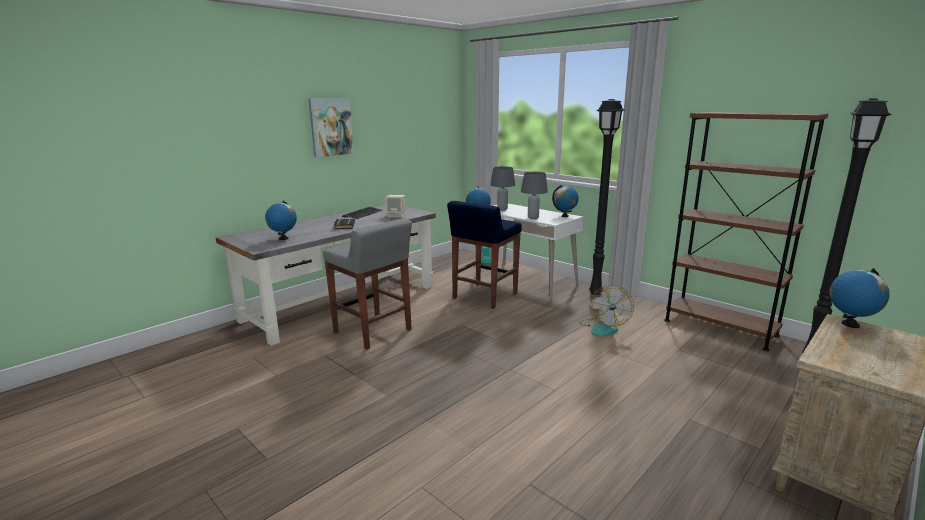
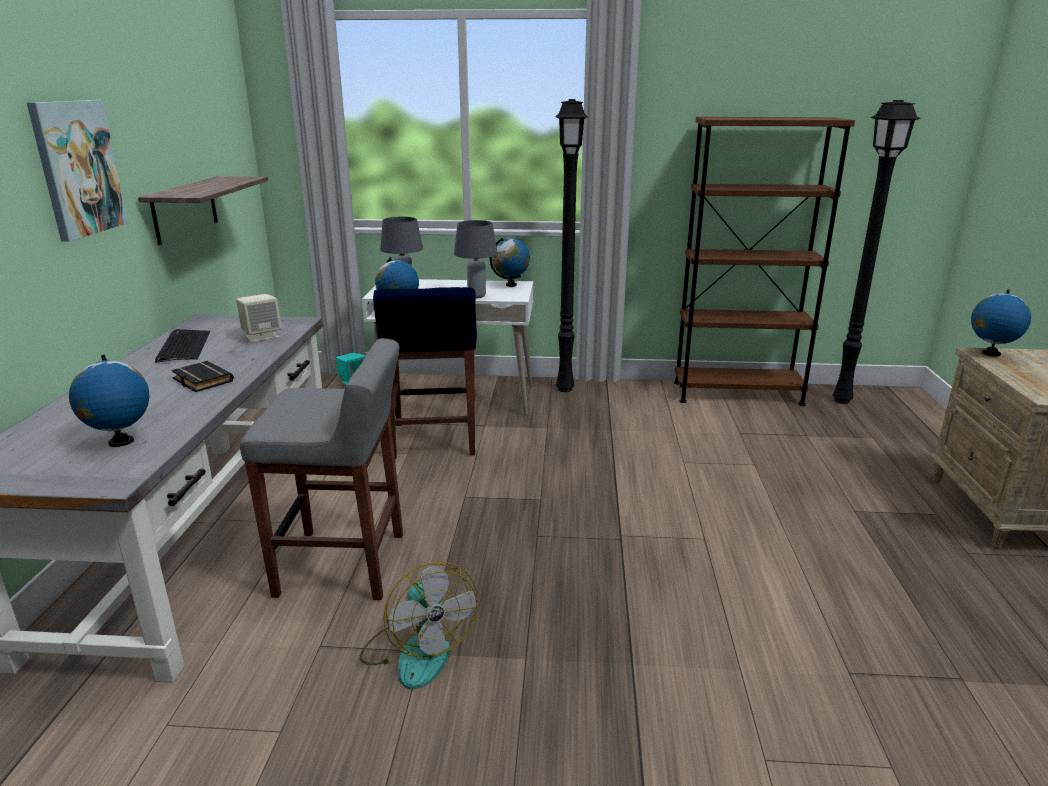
camera: 40 degrees left, 5 degrees up
fan [579,285,634,336] -> fan moved to [359,562,478,689]
none -> shelf [138,176,268,245]

